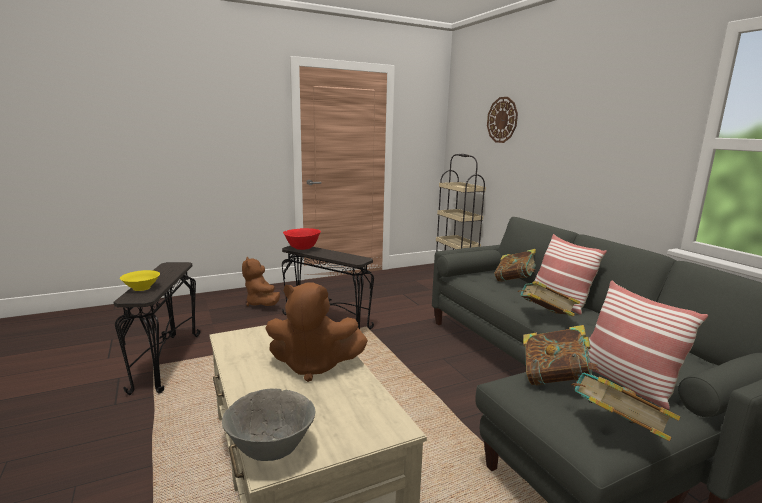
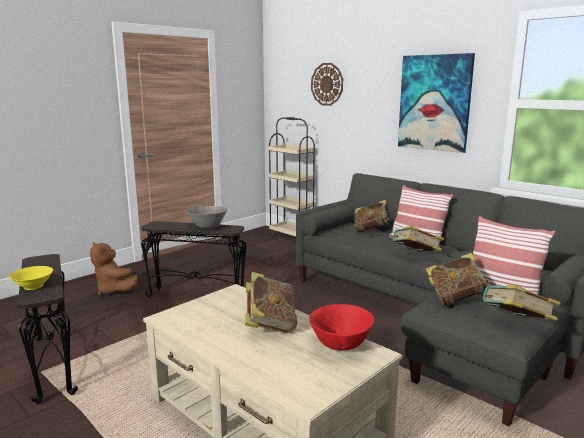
camera: 20 degrees left, 0 degrees up
grey bowl [222,388,315,461] -> grey bowl moved to [187,206,227,229]
brown plush toy [265,282,368,382] -> book [245,272,297,333]
red bowl [283,228,321,250] -> red bowl moved to [309,304,374,350]
none -> picture [398,53,475,153]

